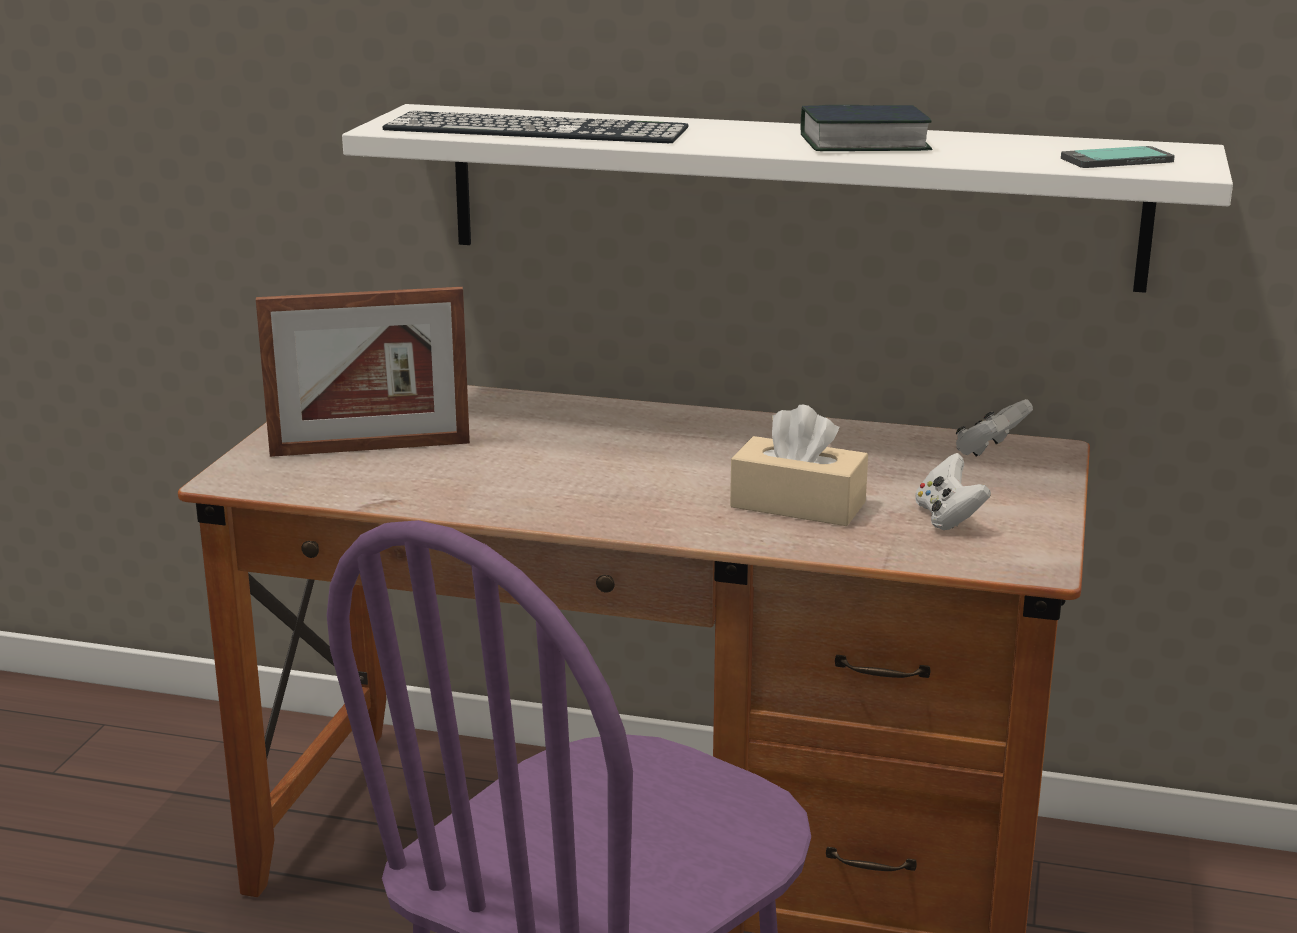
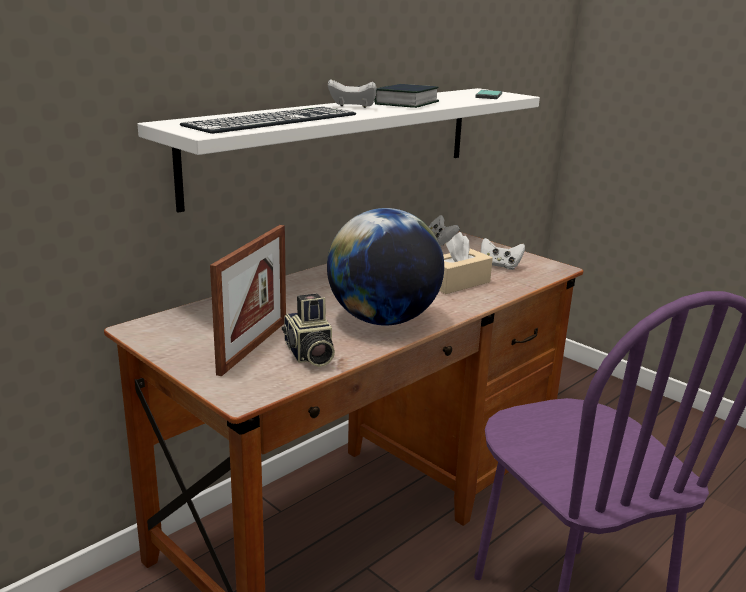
camera: 60 degrees left, 0 degrees up
none -> camera [282,294,335,367]
none -> globe [327,208,444,326]
none -> white game controller [328,79,376,108]

